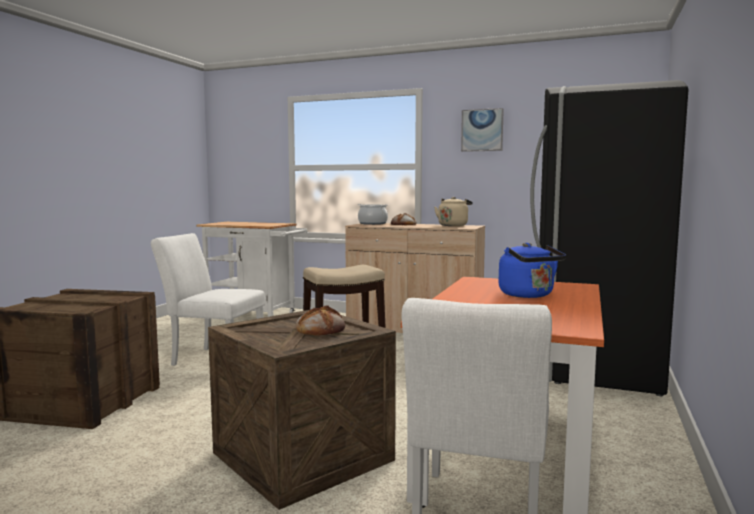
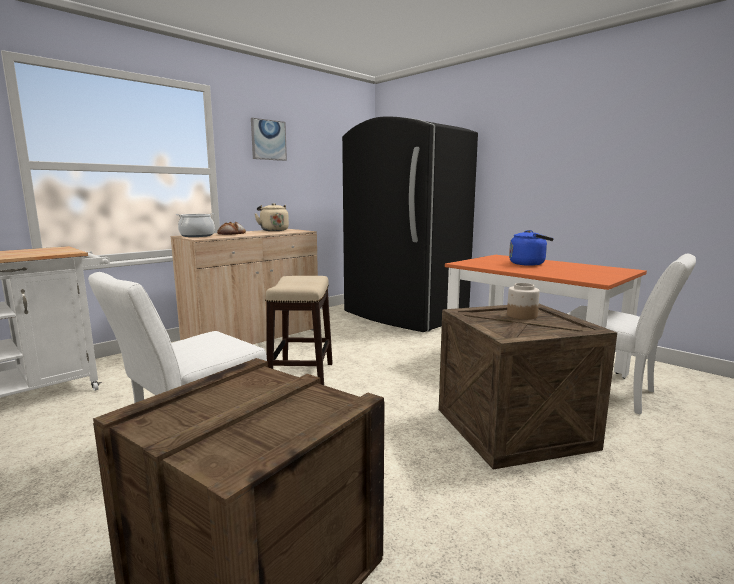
camera: 65 degrees left, 5 degrees up
bread [296,306,345,335] -> jar [507,283,540,320]

